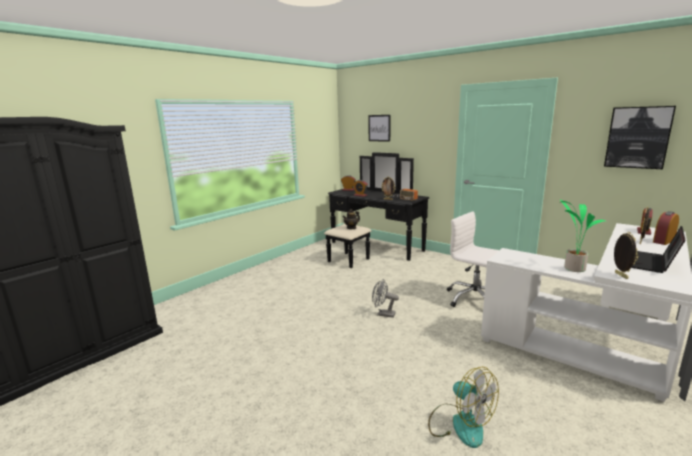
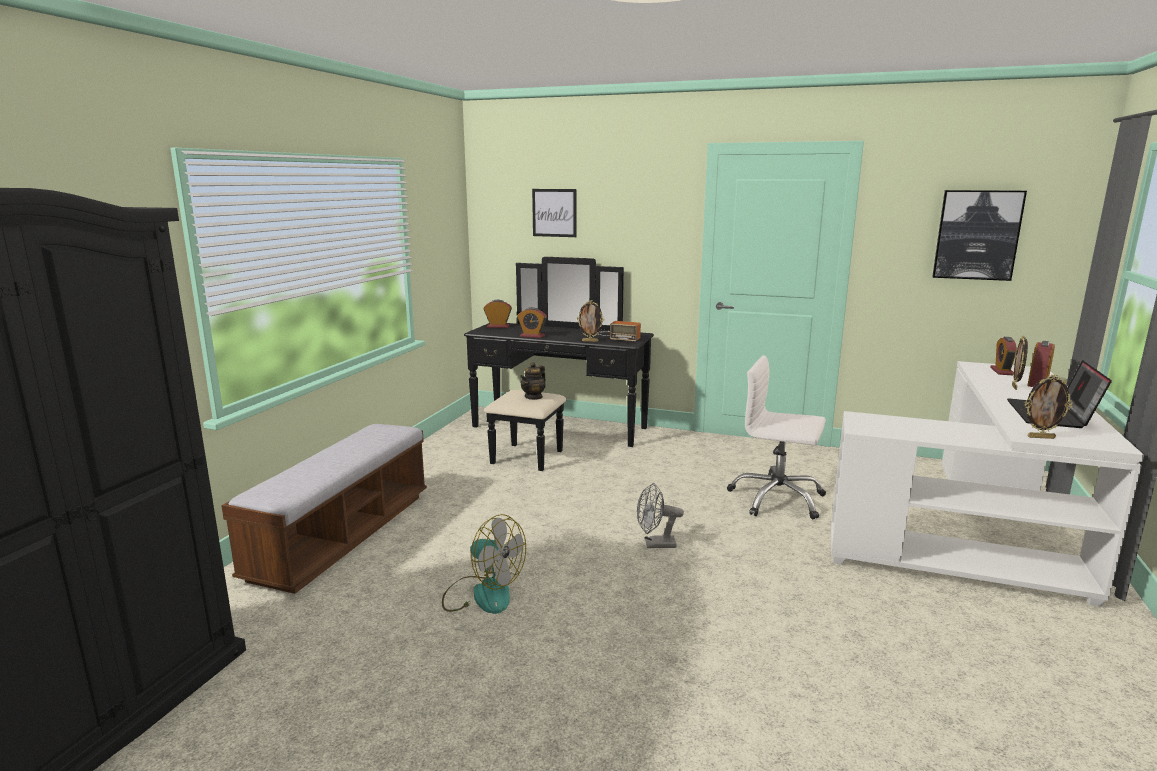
camera: 20 degrees left, 0 degrees up
fan [428,367,499,448] -> fan moved to [442,514,526,614]
potted plant [560,200,606,272] -> none
picture frame [614,232,639,279] -> picture frame turned 120 degrees clockwise [1025,375,1073,439]
none -> bench [221,424,427,594]

